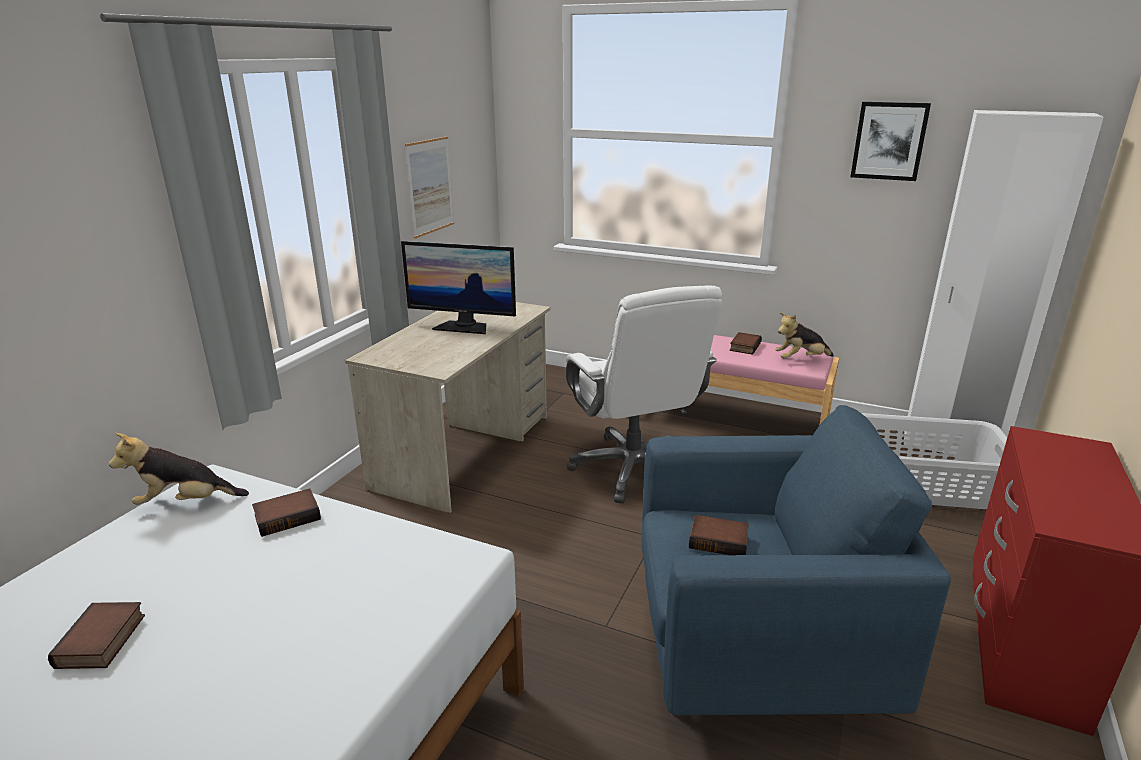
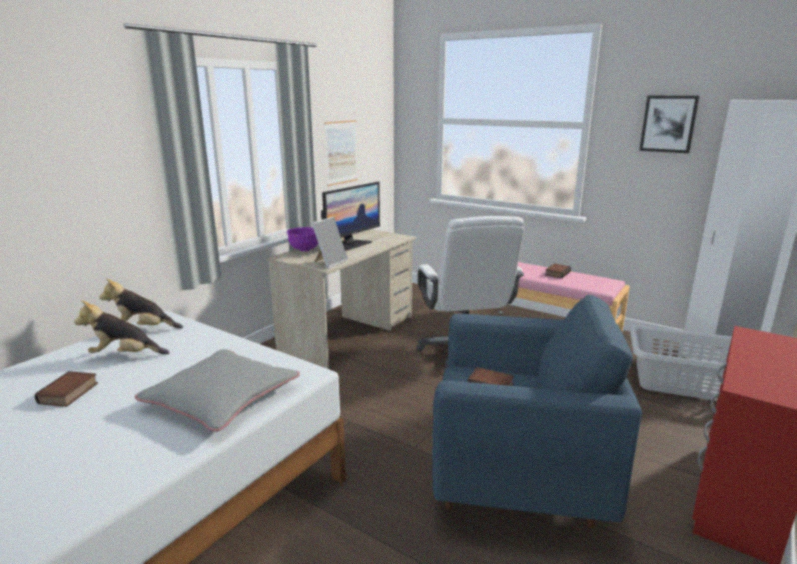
camera: 10 degrees right, 5 degrees down
book [252,488,321,537] -> none
monitor [401,241,516,334] -> monitor turned 75 degrees counterclockwise [321,182,380,251]
plush toy [775,313,834,359] -> plush toy moved to [74,300,170,354]
none -> grey pillow [135,349,300,432]
none -> purple bowl [287,227,318,252]
none -> picture frame [312,217,348,268]

